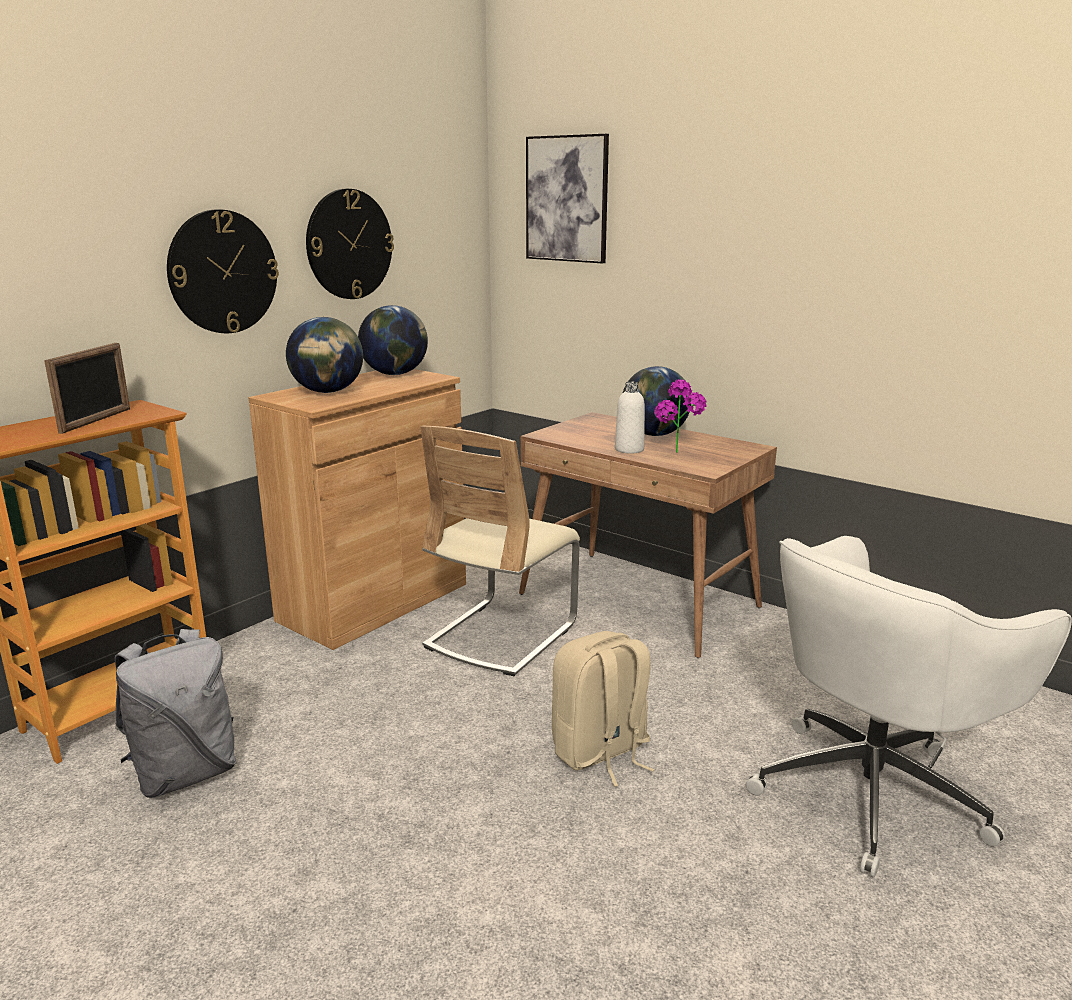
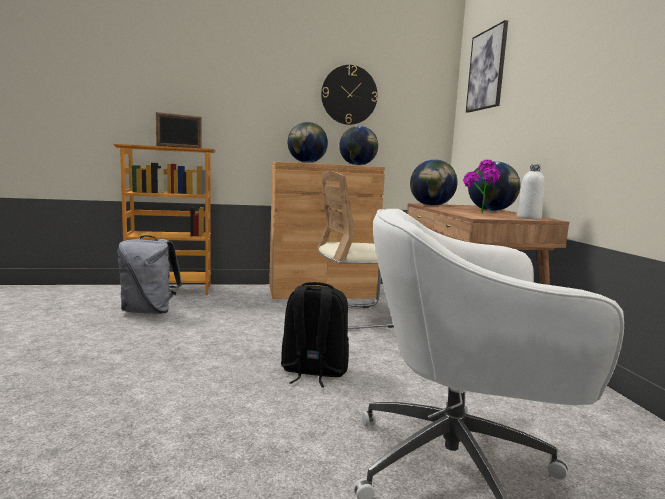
camera: 40 degrees right, 10 degrees down
wall clock [167,209,279,333] -> none
beige backpack [552,631,655,787] -> black backpack [281,282,349,387]
white bottle [615,381,645,454] -> white bottle moved to [517,164,545,220]
none -> globe [410,159,458,206]

